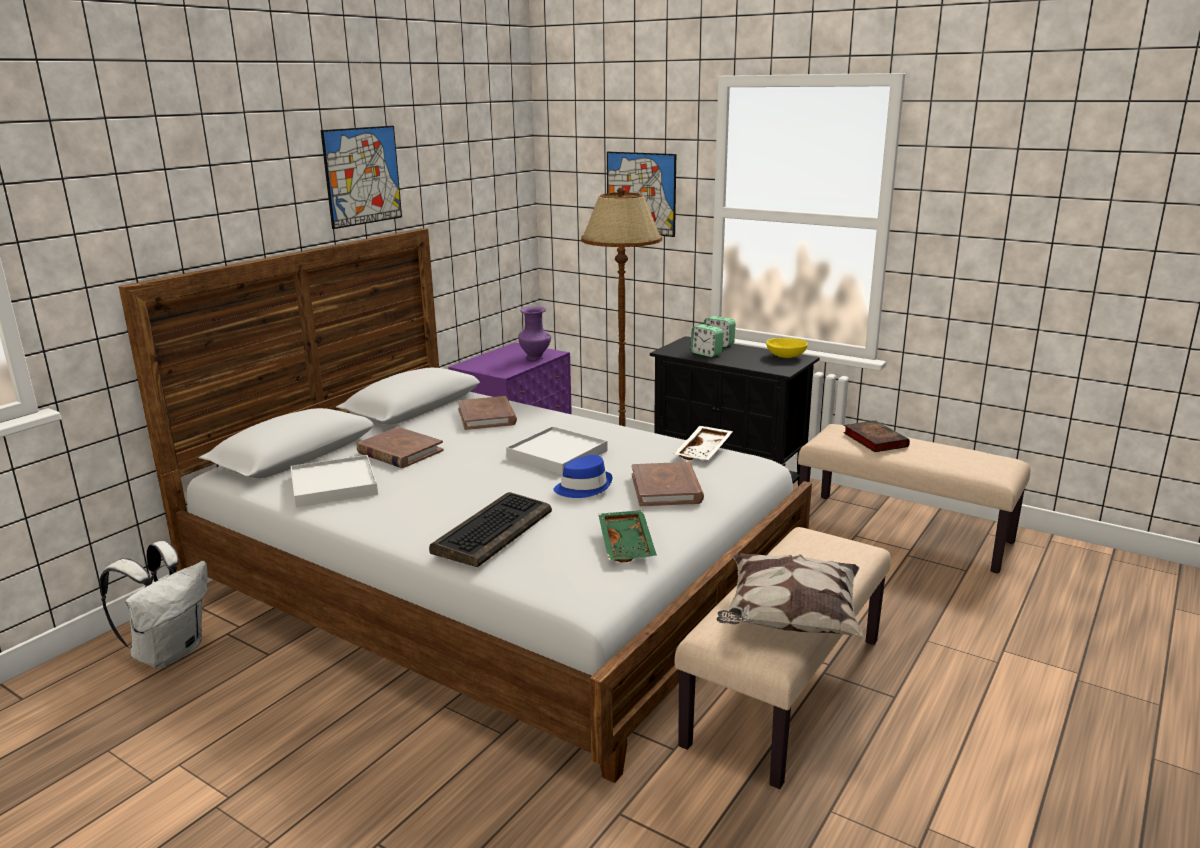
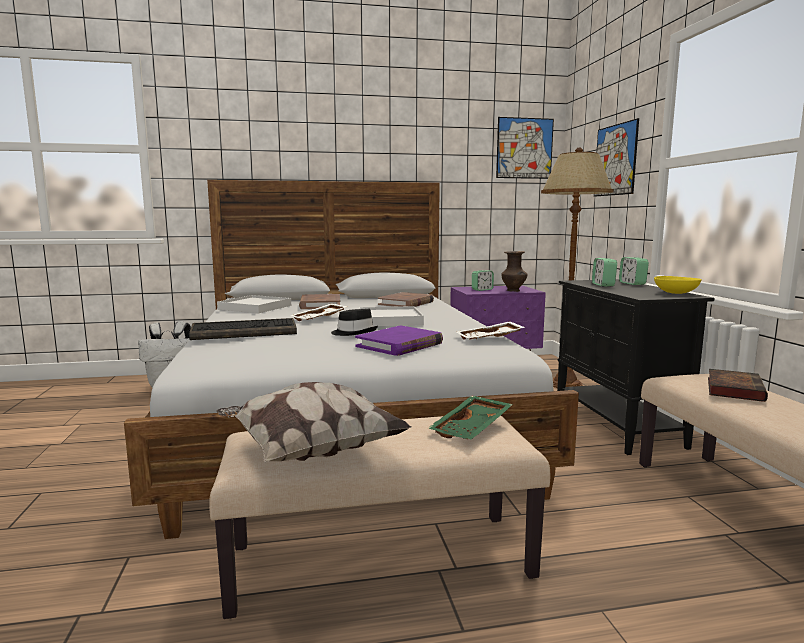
camera: 45 degrees right, 10 degrees down
picture [321,126,402,229] -> picture moved to [496,117,554,179]
purple vase [518,306,551,360] -> brown vase [501,251,527,292]
blue hat [554,455,612,498] -> black hat [331,309,378,336]
green tray [598,510,657,563] -> green tray moved to [428,396,513,439]
brown book [632,462,704,506] -> purple book [355,325,443,356]
none -> white tray [291,304,348,321]
none -> alarm clock [472,270,494,291]

